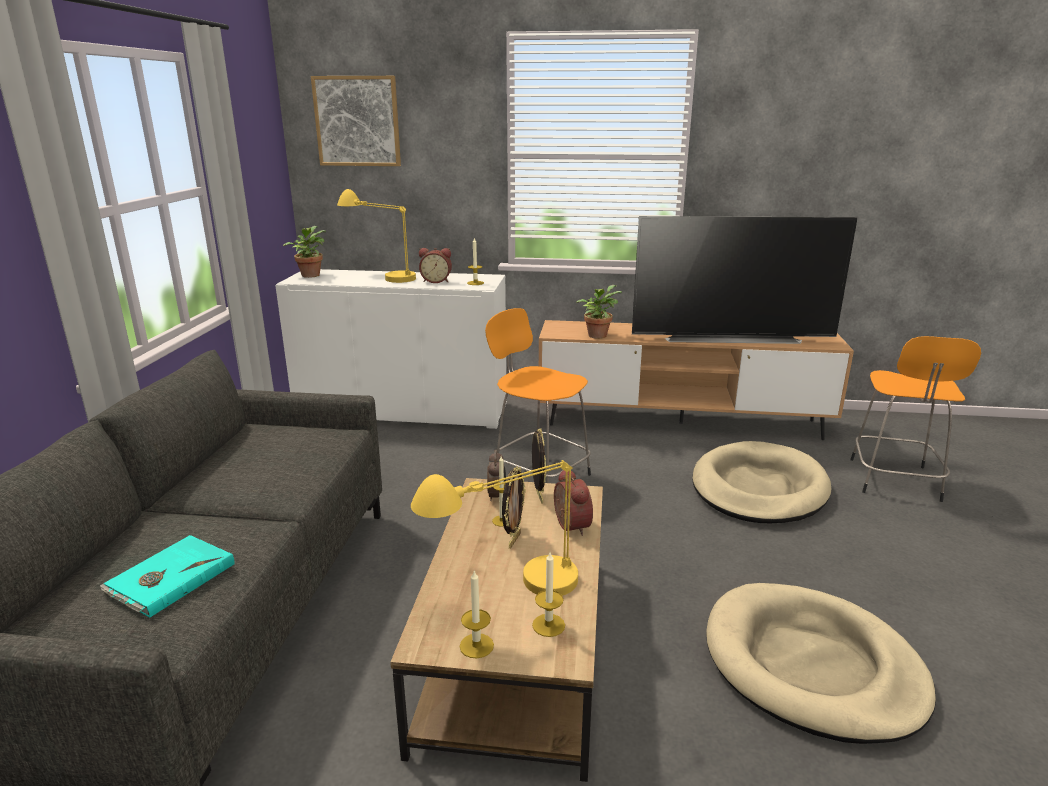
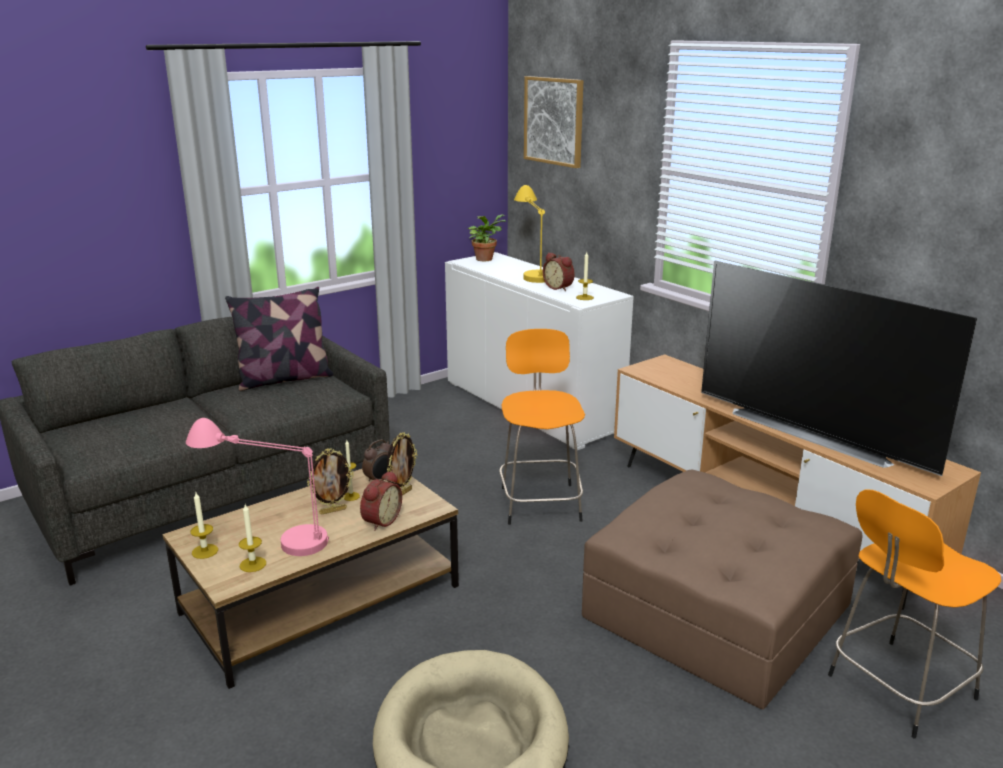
camera: 45 degrees right, 0 degrees up
turquoise book [100,535,235,618] -> none
yellow table lamp [411,460,578,596] -> pink table lamp [186,418,329,556]
potted plant [576,285,622,339] -> none
beige dog bed [692,441,831,523] -> brown ottoman [582,469,862,709]
none -> pillow [225,287,333,391]

